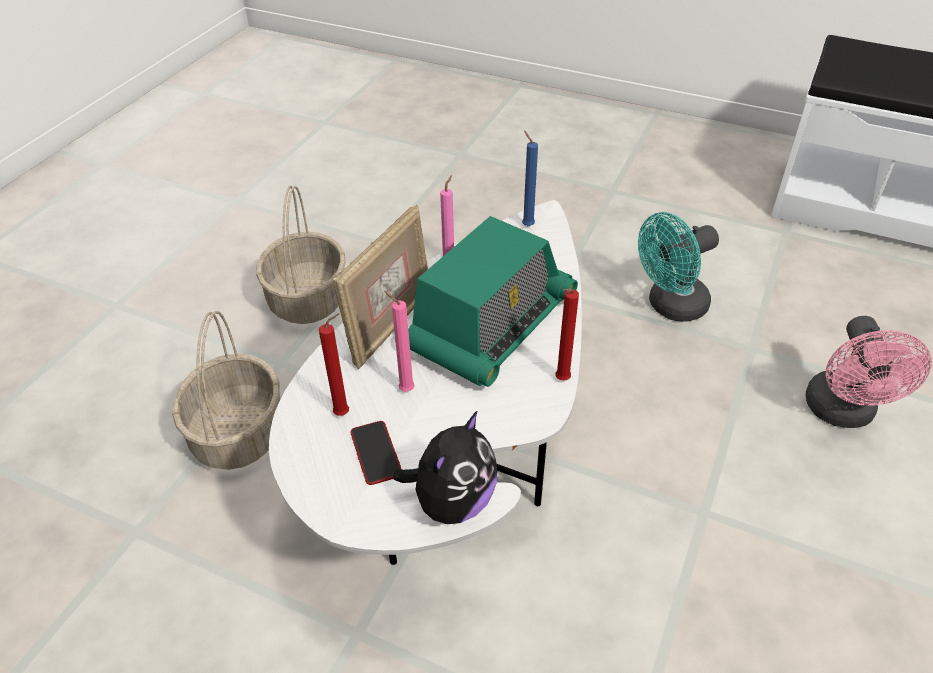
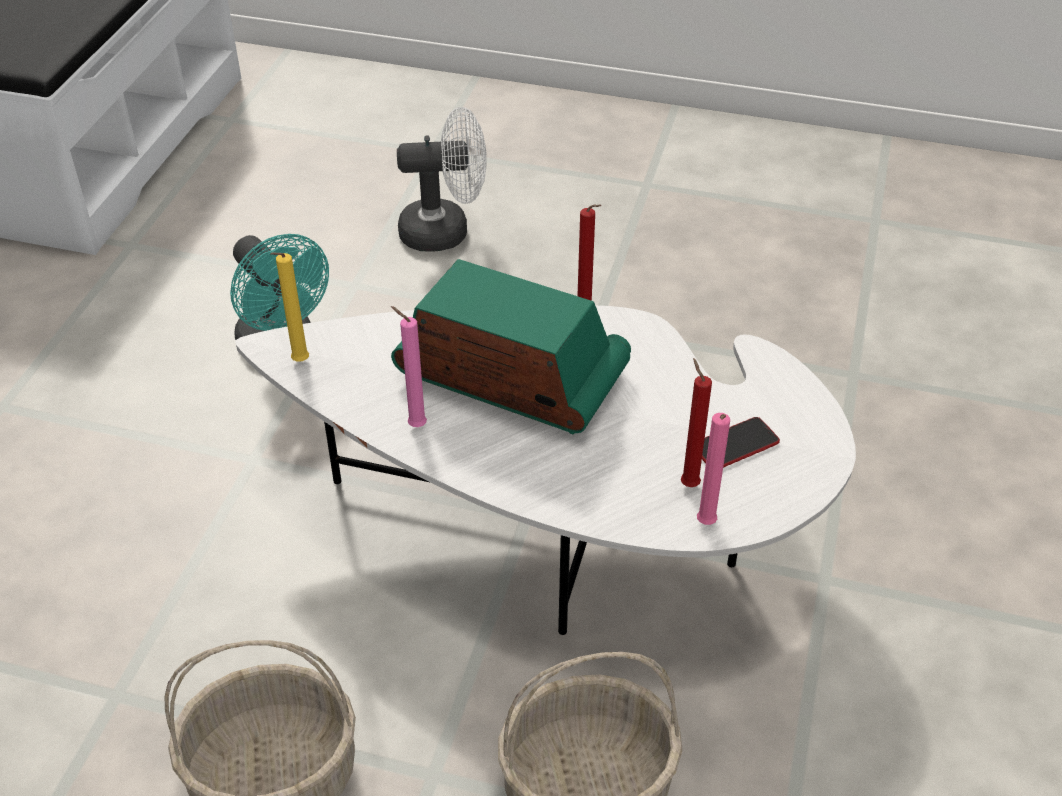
camera: 100 degrees left, 0 degrees up
picture frame [333,205,428,369] -> none
pink candle [384,291,415,392] -> pink candle moved to [697,413,730,525]
plush toy [393,410,497,524] -> none
blue candle [522,130,538,226] -> yellow candle [270,252,309,362]
pink fan [805,316,932,428] -> white fan [397,107,487,252]

